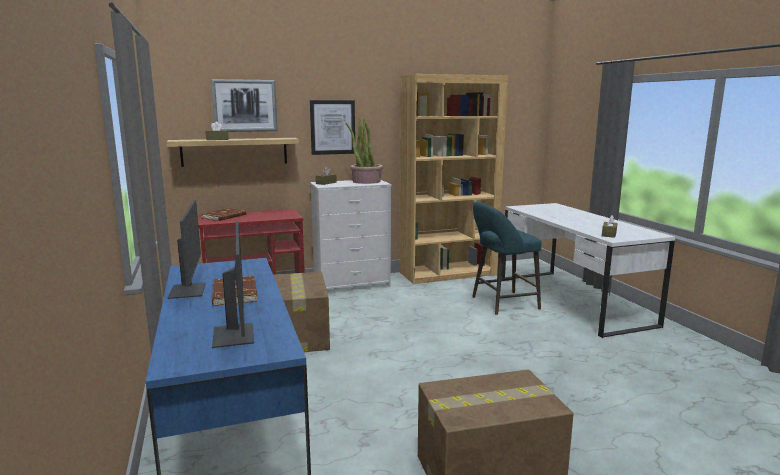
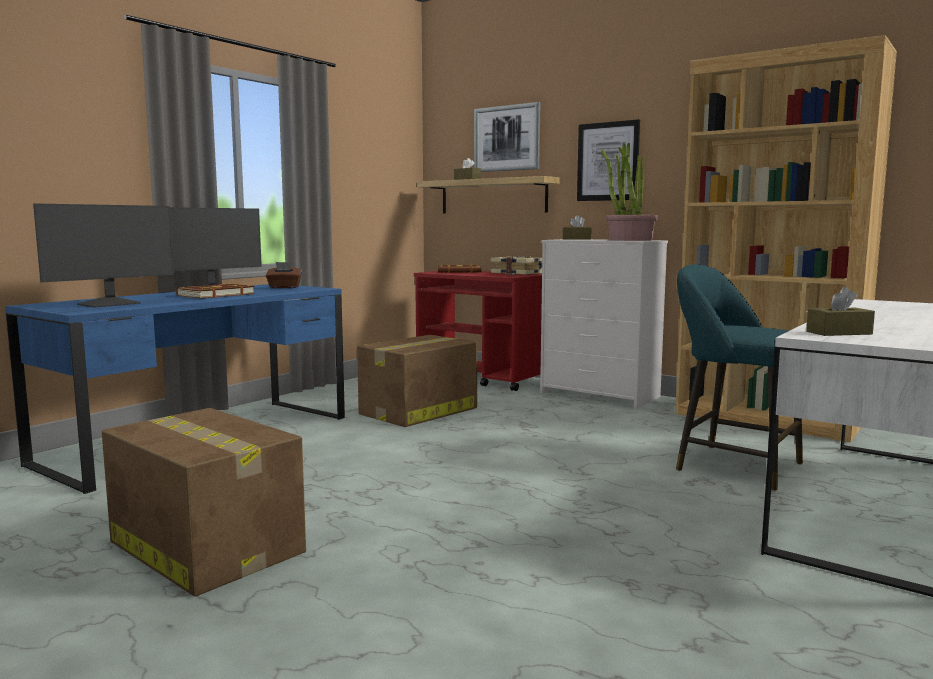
camera: 55 degrees right, 5 degrees down
none -> brown tissue box [266,262,302,288]
none -> book [491,256,542,275]

